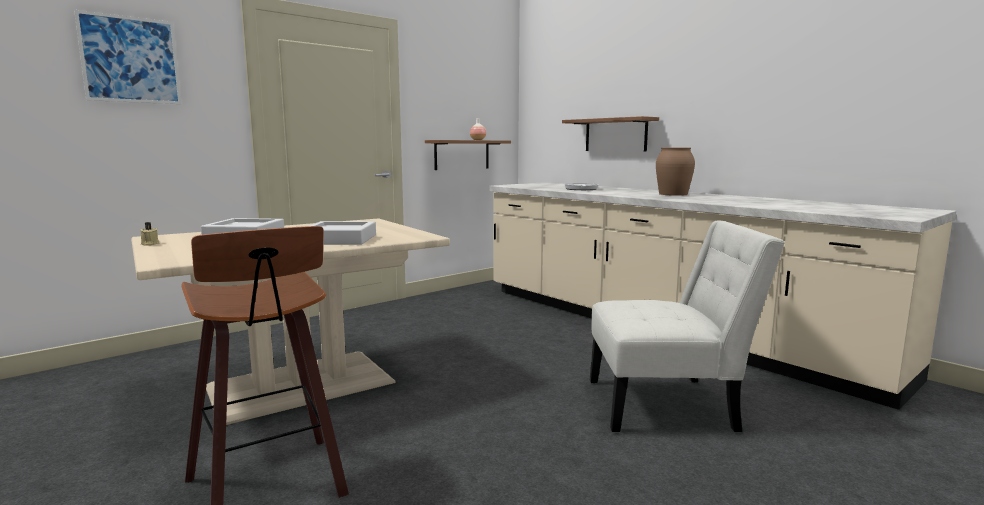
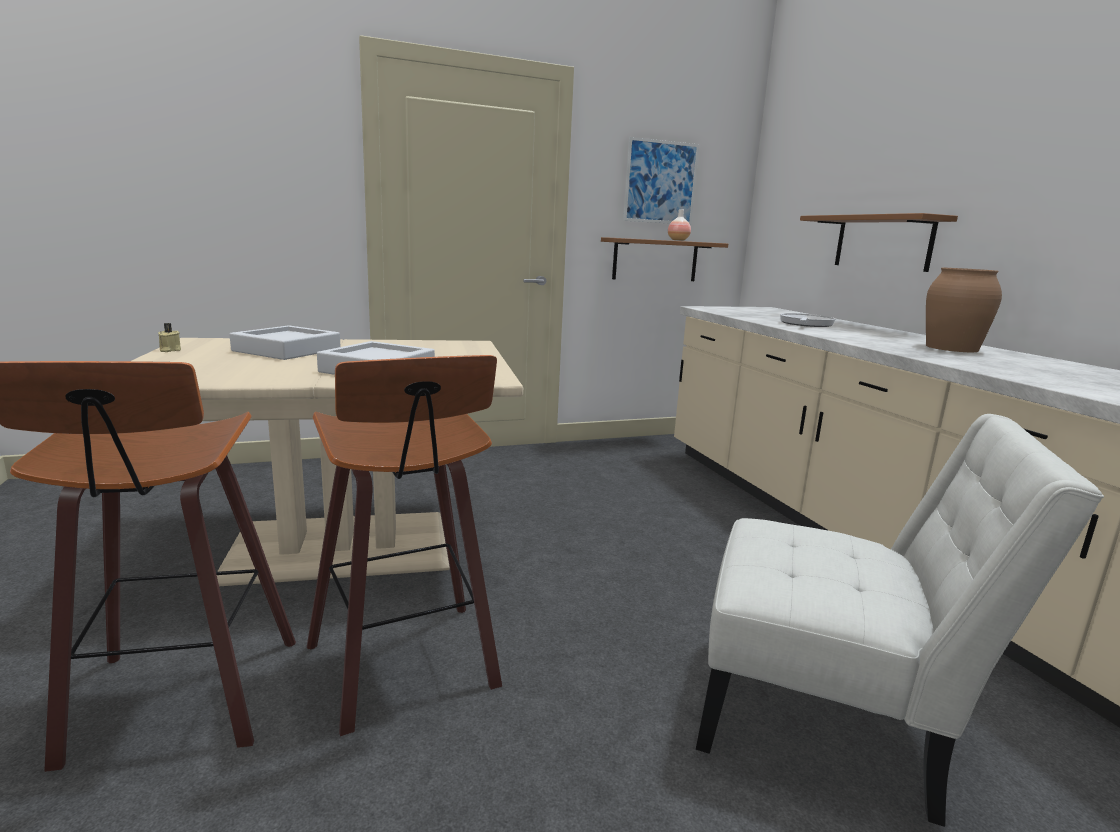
camera: 20 degrees right, 5 degrees up
picture [74,10,181,104] -> picture moved to [623,137,699,225]
none -> stool [307,355,502,736]

